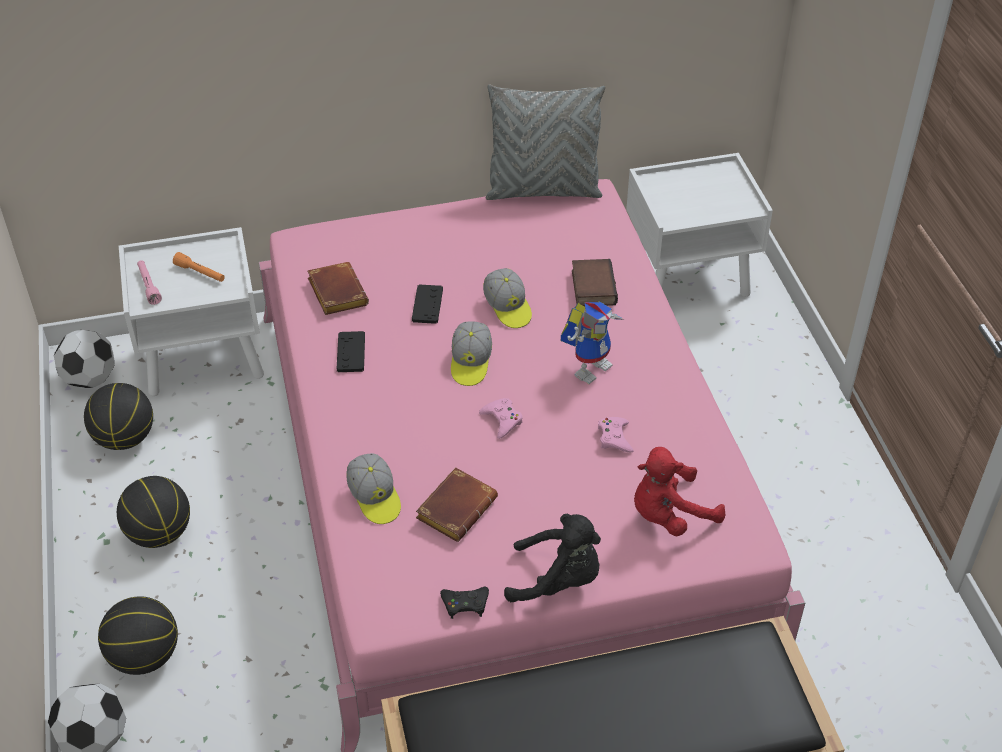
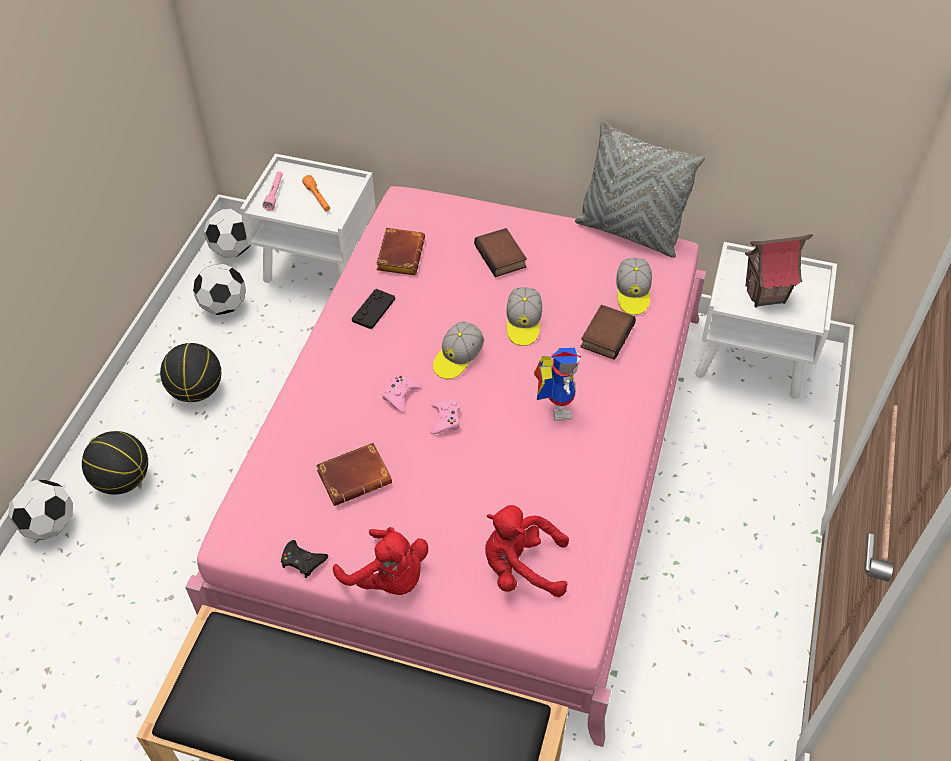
camera: 30 degrees right, 5 degrees up
basketball [84,383,153,450] -> football [193,264,246,315]
cap [346,453,401,524] -> cap moved to [616,258,652,315]
black game controller [412,285,443,324] -> none
black plush toy [504,514,601,602] -> red plush toy [333,527,428,595]
toy robot [561,301,625,384] -> toy robot turned 75 degrees counterclockwise [534,348,581,421]
pink game controller [598,417,634,452] -> pink game controller moved to [382,375,422,413]
none -> book [474,228,527,277]
none -> toy house [745,234,813,307]

